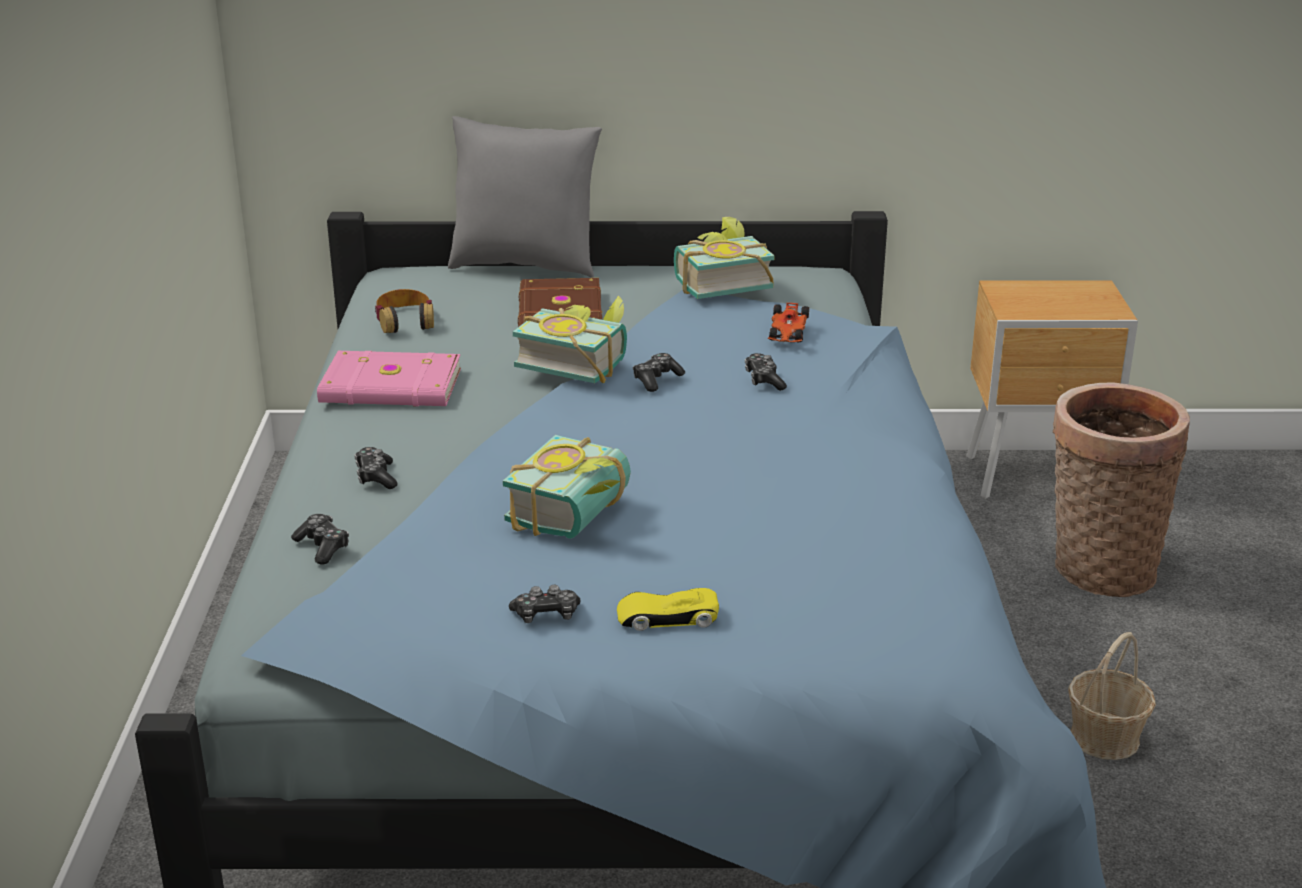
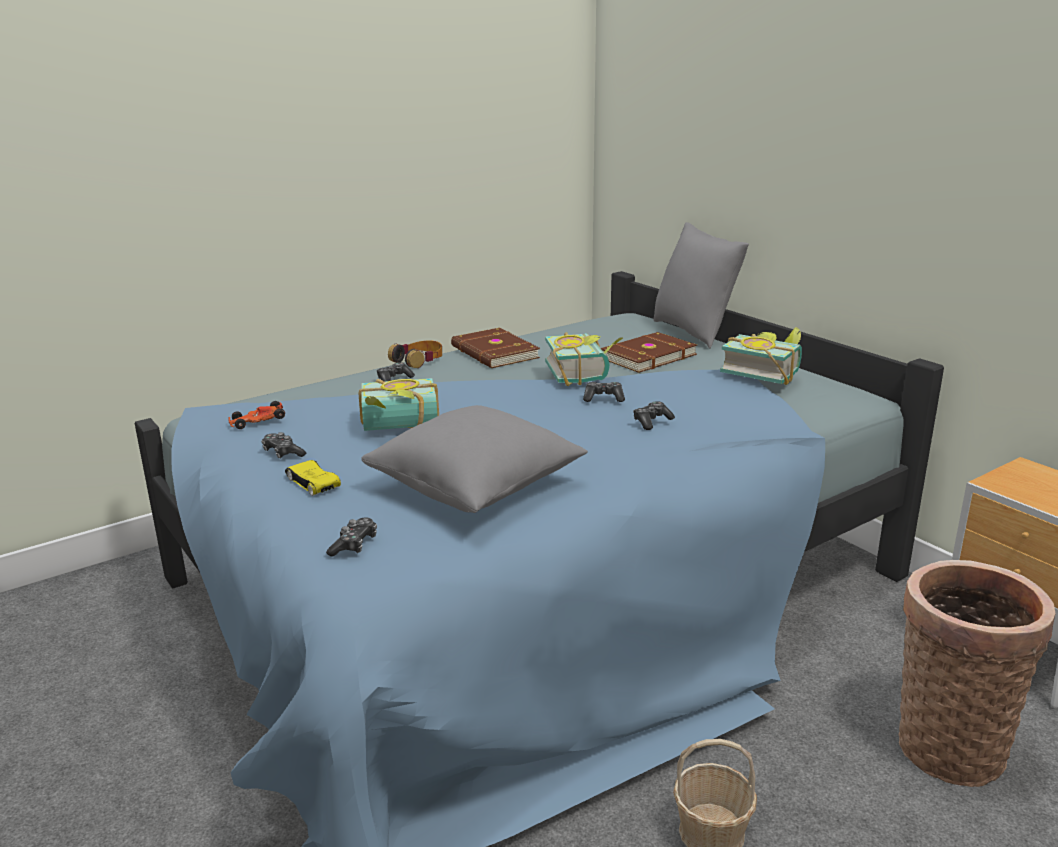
camera: 55 degrees right, 5 degrees down
game controller [291,514,349,565] -> game controller moved to [326,517,377,557]
pink book [317,351,461,407] -> brown book [451,328,540,368]
headphones [375,289,434,333] -> headphones moved to [388,340,442,368]
toy car [768,303,809,342] -> toy car moved to [228,401,285,429]
none -> grey pillow [361,405,588,513]

